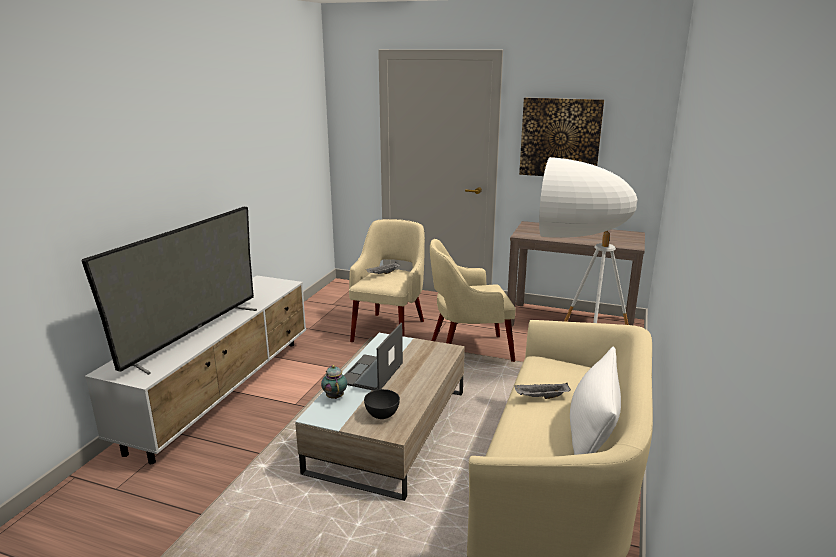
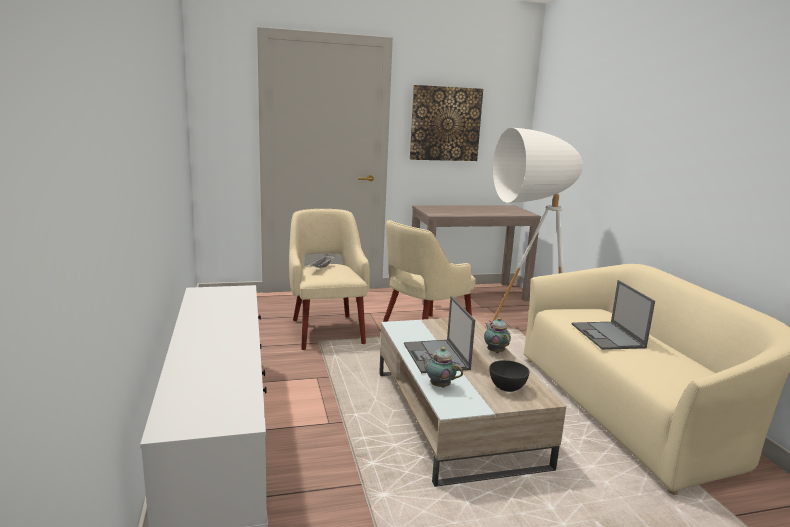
camera: 35 degrees left, 5 degrees down
television [81,207,257,375] -> none
grey tray [514,383,571,399] -> laptop [572,280,655,350]
white pillow [570,347,621,455] -> none
none -> teapot [484,318,511,353]

